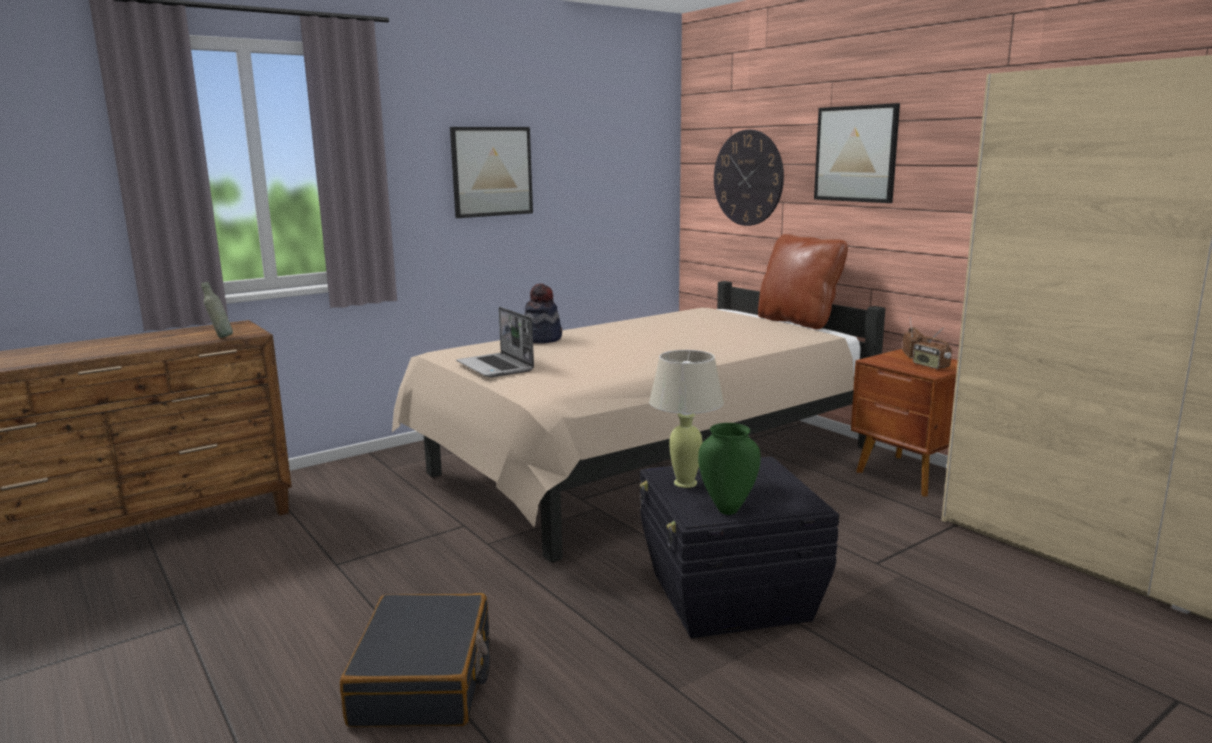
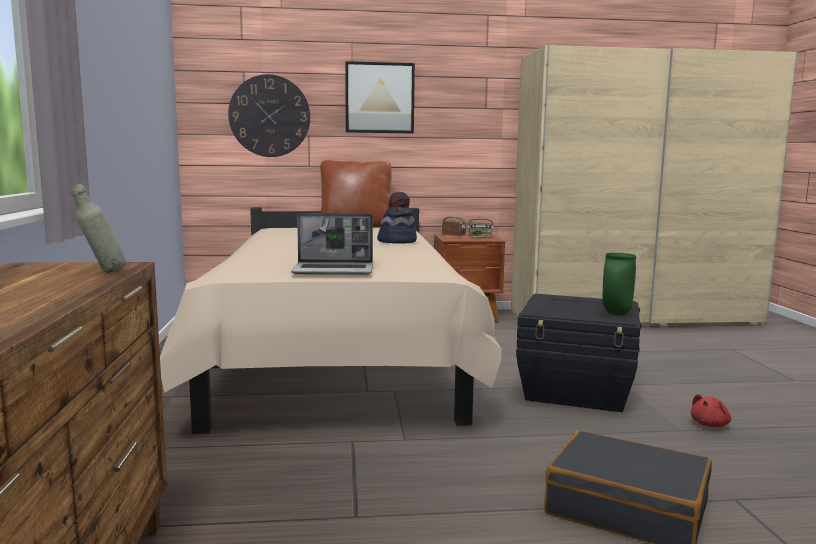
camera: 60 degrees left, 5 degrees down
picture [450,127,533,218] -> none
hat [524,284,562,344] -> hat moved to [377,192,417,244]
beige table lamp [649,350,724,488] -> none
none -> red plush toy [691,394,731,427]

